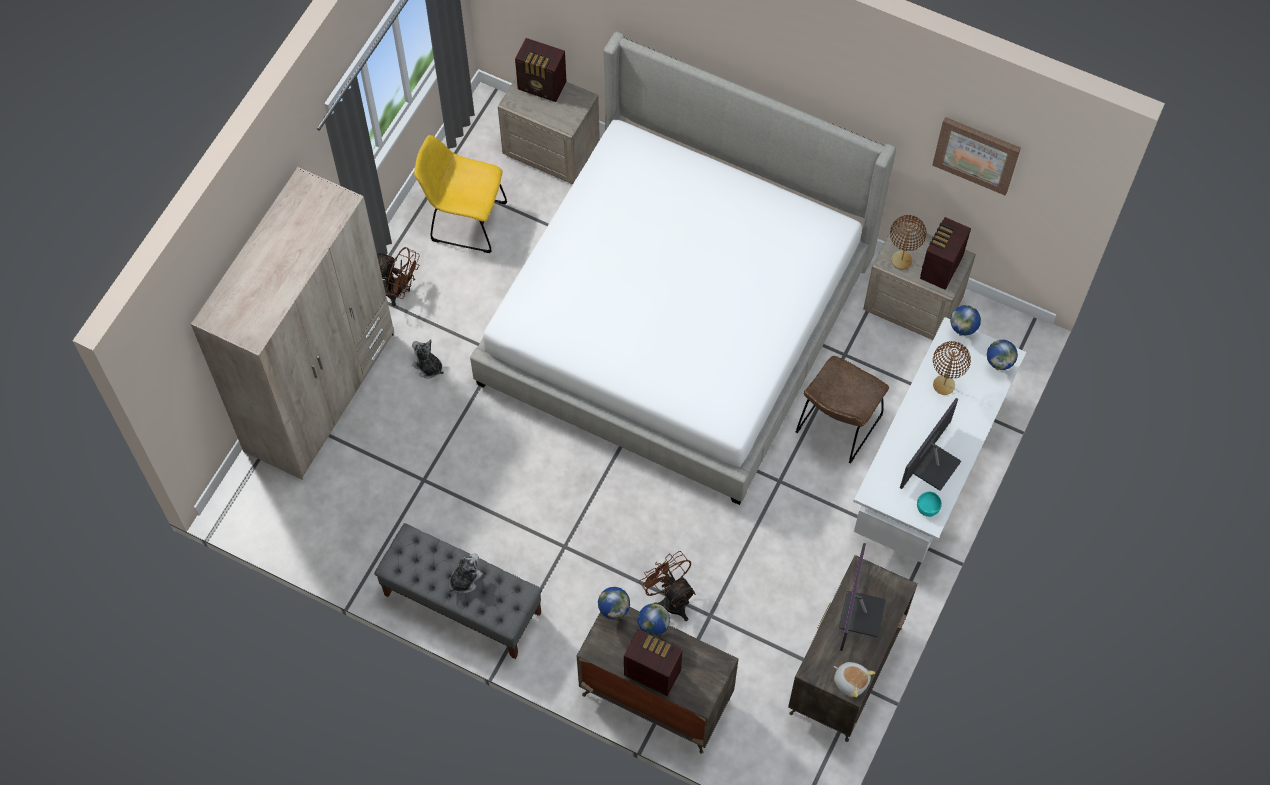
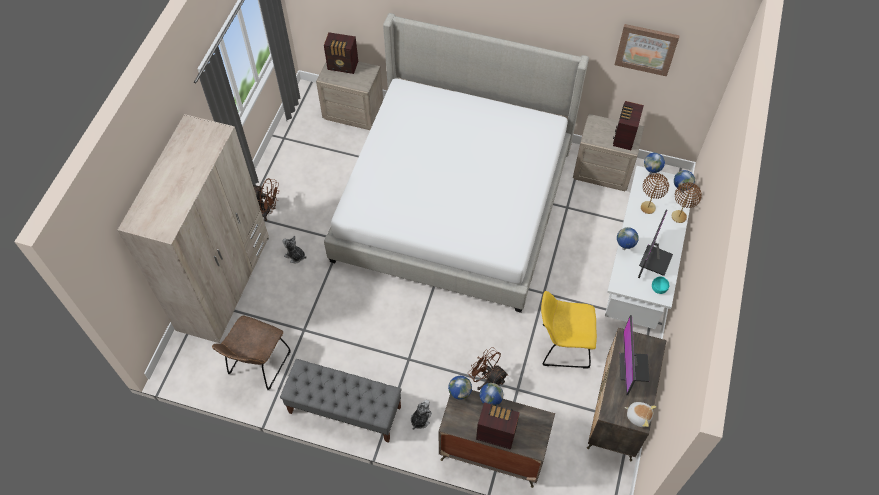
camera: 10 degrees left, 5 degrees down
yellow chair [414,135,507,253] -> yellow chair moved to [541,291,597,368]
plush toy [449,553,483,593] -> plush toy moved to [411,400,432,430]
brown chair [796,356,889,463] -> brown chair moved to [212,315,291,390]
brown table lamp [890,215,926,269] -> brown table lamp moved to [672,182,702,223]
none -> globe [617,227,639,250]

